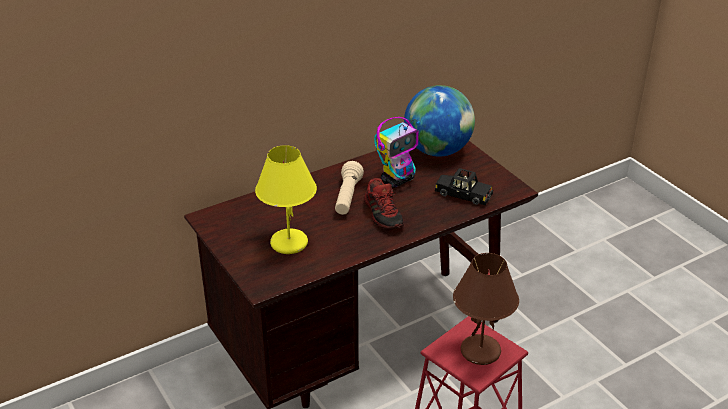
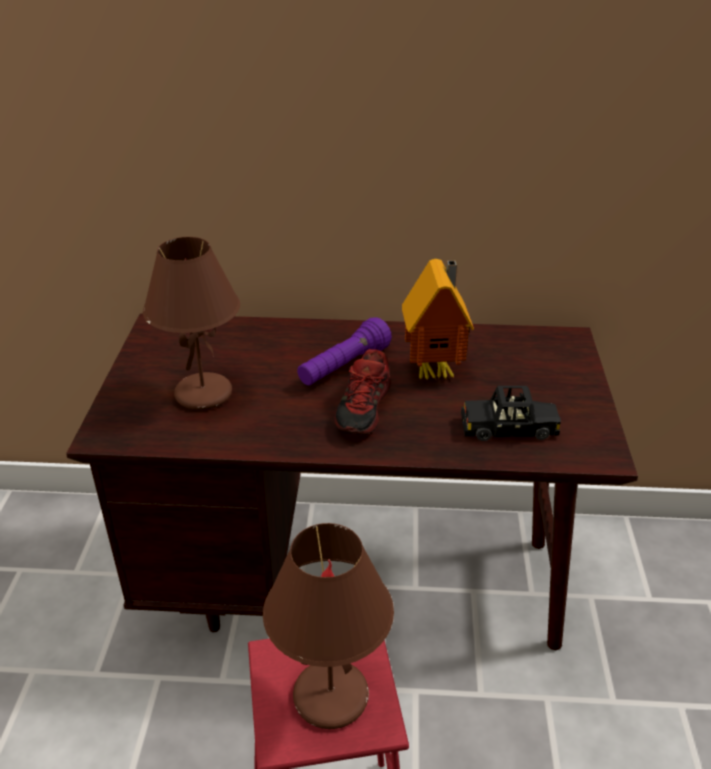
camera: 35 degrees right, 0 degrees up
yellow table lamp [255,145,317,254] -> brown table lamp [143,237,240,410]
beige flashlight [335,161,364,215] -> purple flashlight [297,317,392,386]
toy robot [374,117,421,188] -> toy house [402,259,474,380]
globe [404,85,475,157] -> none
black toy car [435,168,493,205] -> black toy car turned 120 degrees clockwise [461,386,561,441]

